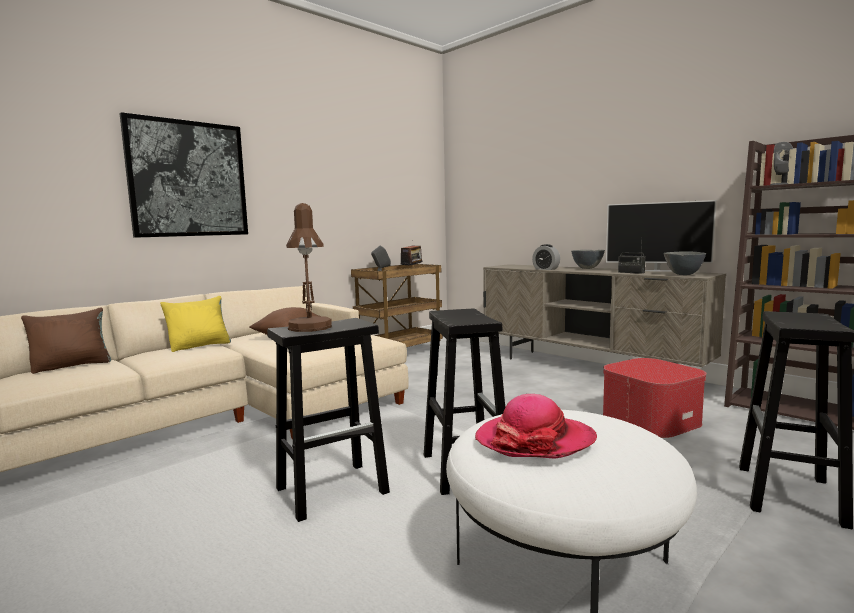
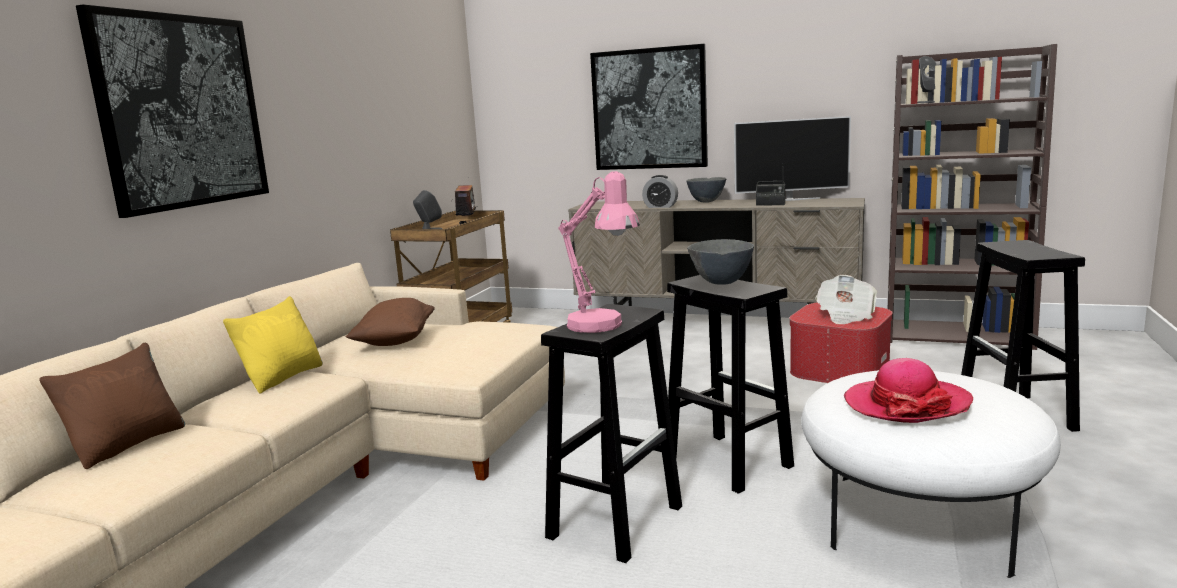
camera: 25 degrees left, 5 degrees up
brown table lamp [286,203,332,332] -> pink table lamp [558,171,640,333]
grey bowl [664,252,706,275] -> grey bowl moved to [687,239,754,285]
none -> picture [590,44,708,170]
none -> newspaper [815,275,877,324]

